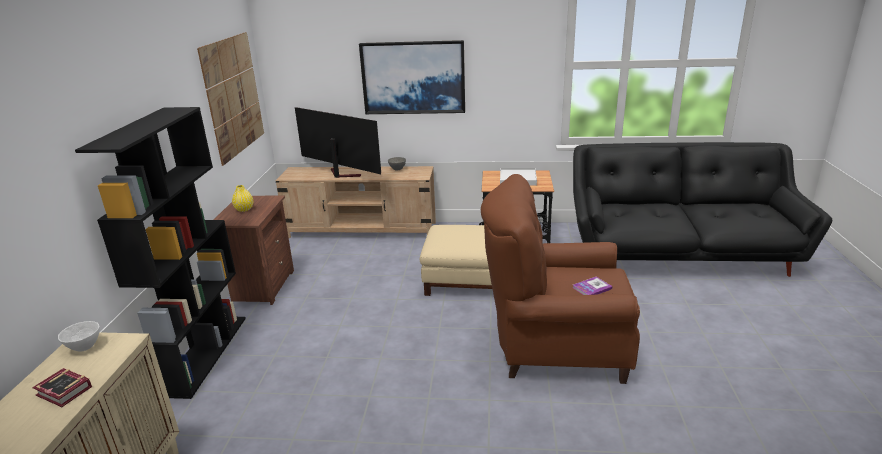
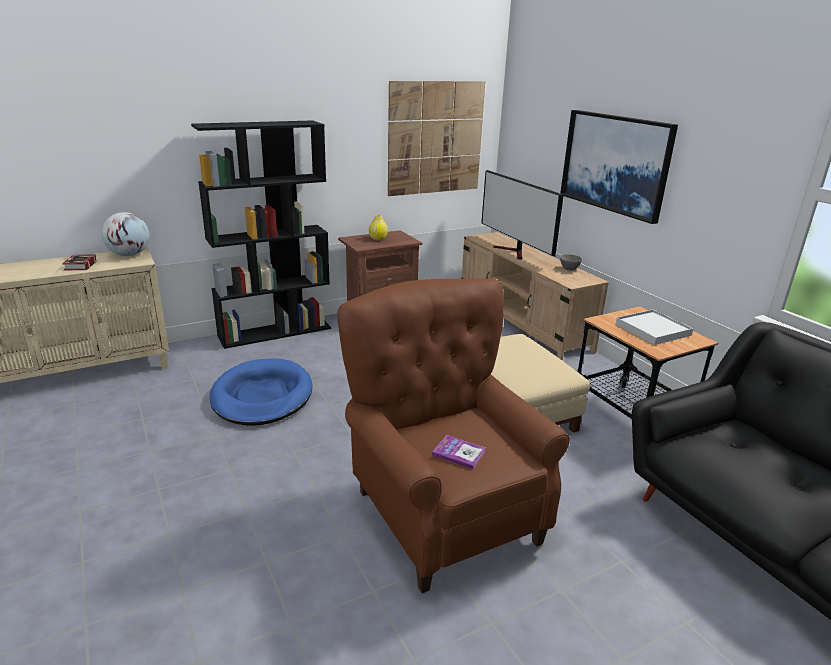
camera: 55 degrees right, 0 degrees up
white bowl [58,321,100,351] -> globe [102,212,150,256]
television [295,107,381,178] -> television turned 150 degrees clockwise [481,170,564,259]
none -> blue dog bed [210,358,313,425]

